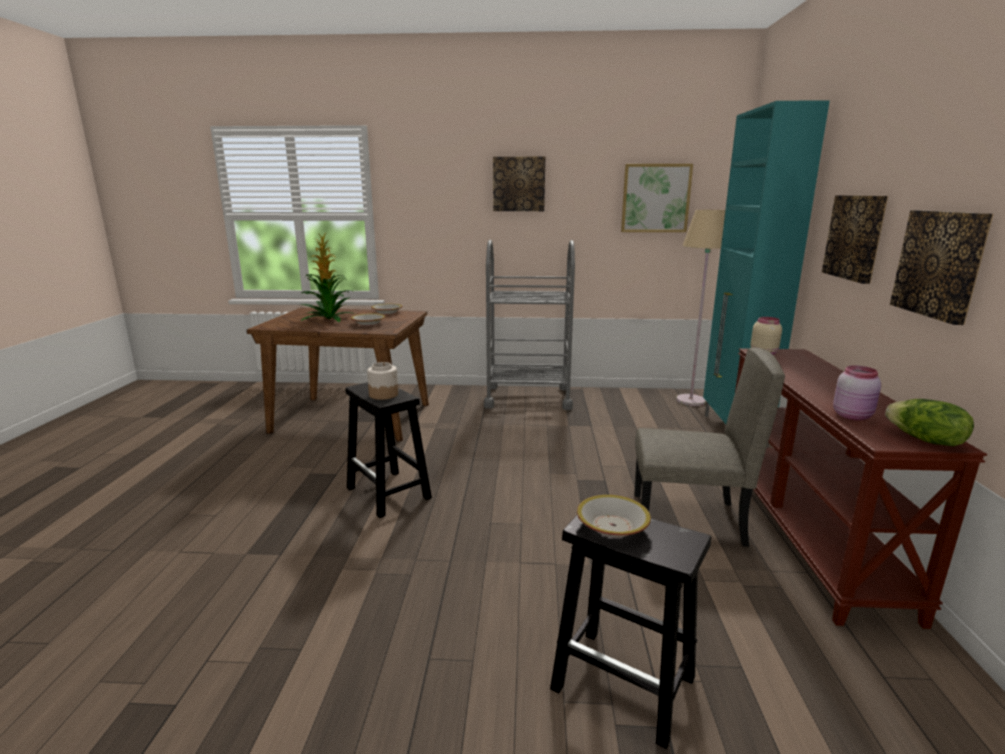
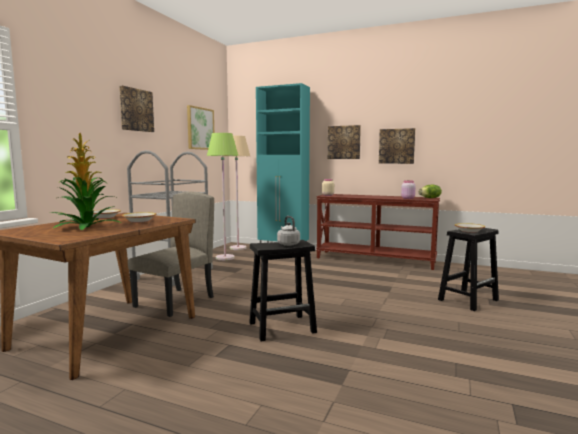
camera: 70 degrees left, 10 degrees down
jar [367,362,398,400] -> grey kettle [277,216,300,246]
beige chair [634,348,785,547] -> beige chair moved to [128,192,214,317]
none -> green floor lamp [207,133,238,260]

